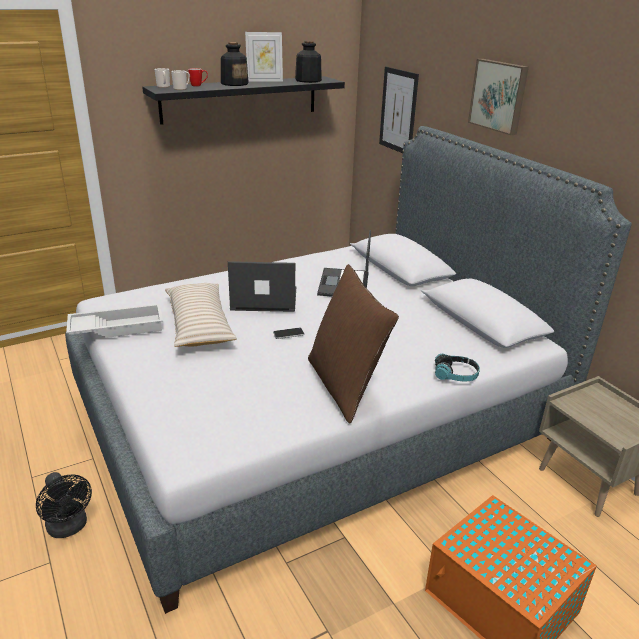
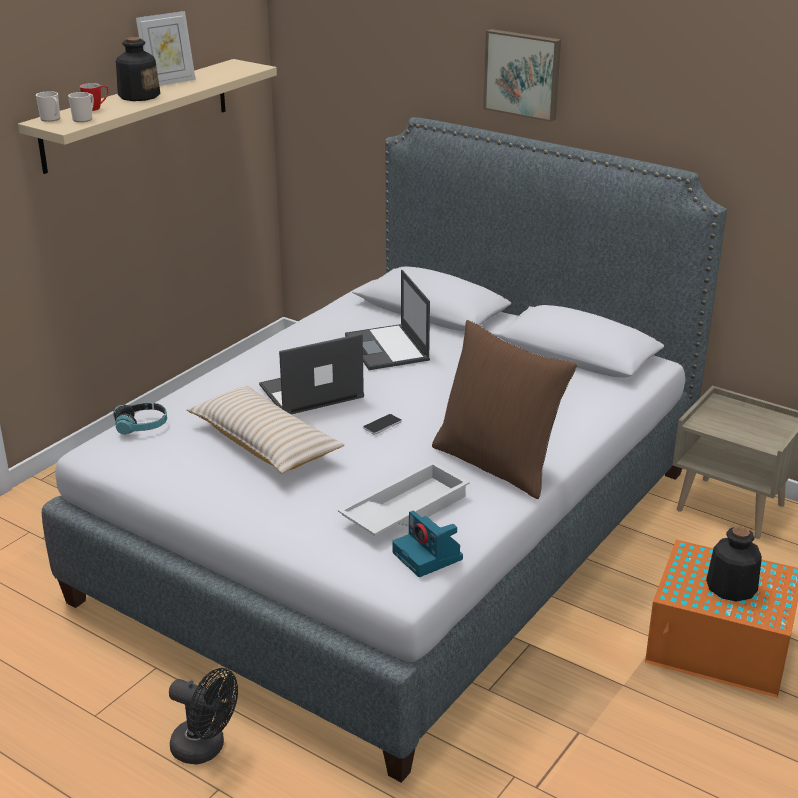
camera: 25 degrees left, 0 degrees up
white tray [66,304,163,338] -> white tray moved to [338,461,470,536]
black shelf [142,76,345,125] -> beige shelf [18,59,277,174]
bottle [295,41,322,83] -> bottle moved to [706,526,762,602]
picture [379,67,419,153] -> none
headphones [435,354,480,381] -> headphones moved to [113,403,167,435]
none -> camera [392,511,463,577]

